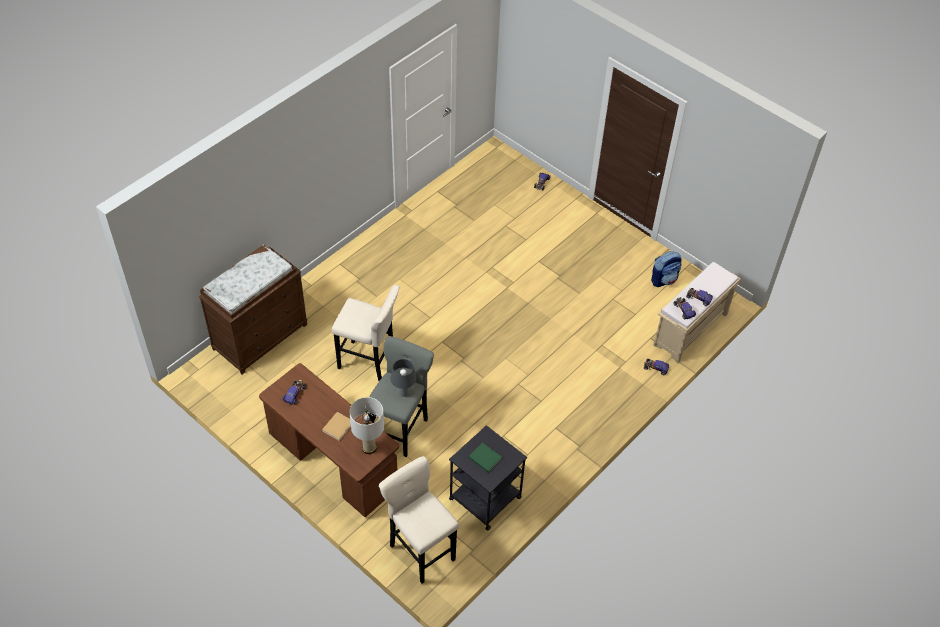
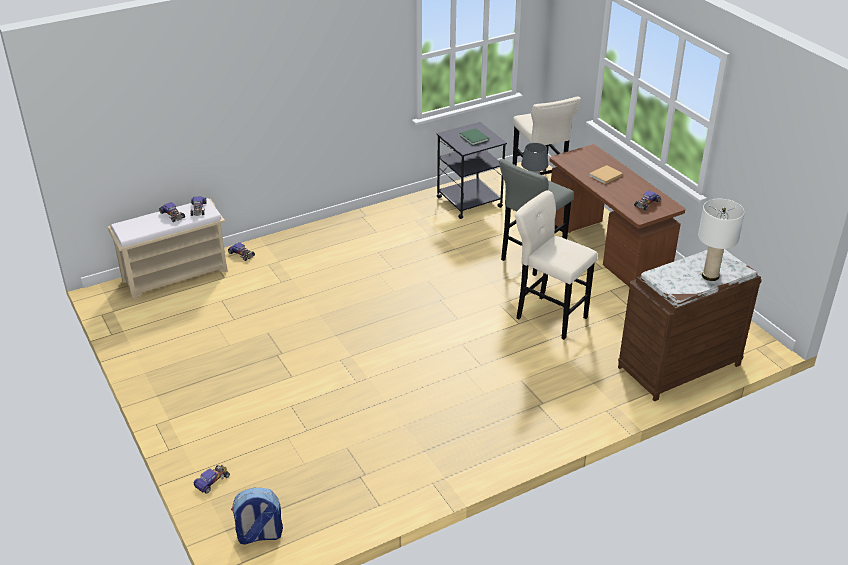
camera: 160 degrees left, 15 degrees down
white table lamp [349,397,384,454] -> white table lamp moved to [698,199,745,281]
backpack [651,251,682,287] -> backpack moved to [231,488,283,545]

